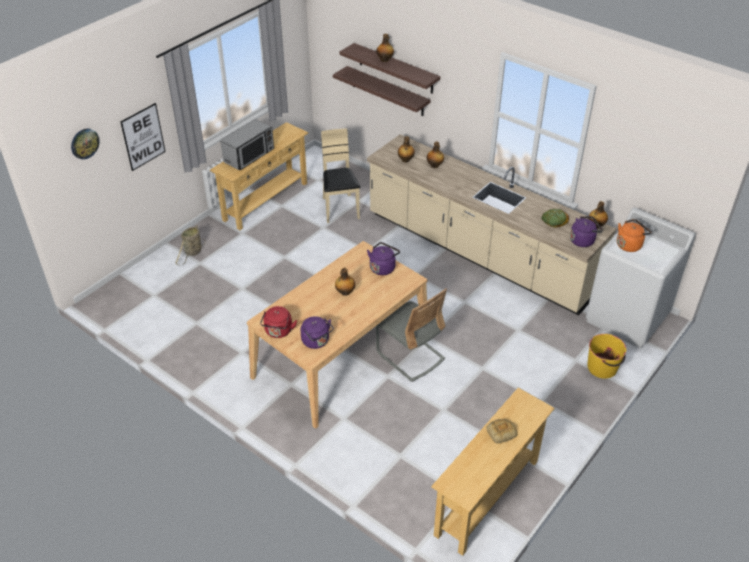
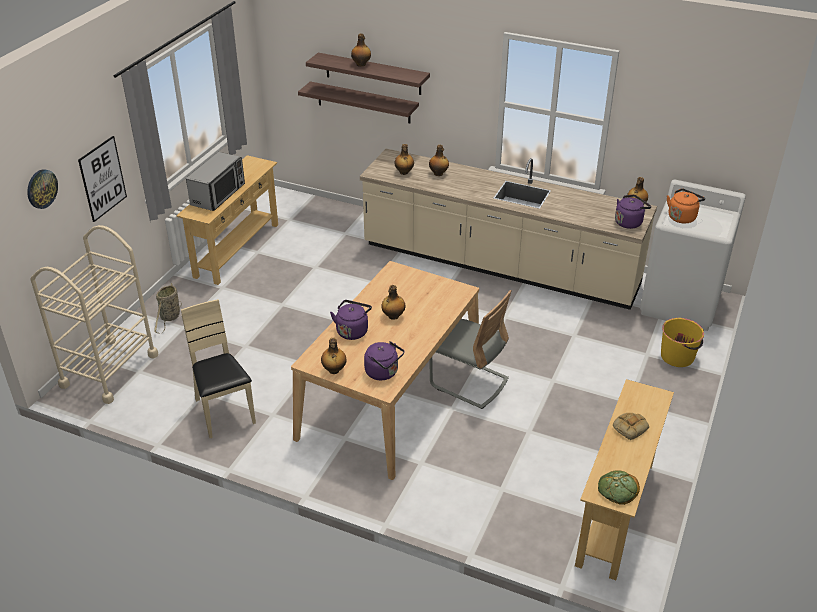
camera: 15 degrees left, 5 degrees down
red kettle [260,306,297,338] -> bottle [321,338,346,374]
beige chair [321,128,360,223] -> beige chair moved to [181,299,256,438]
purple kettle [367,242,400,275] -> purple kettle moved to [330,300,372,340]
bread [541,209,569,228] -> bread moved to [598,470,640,505]
none -> beige cart [30,225,158,404]

